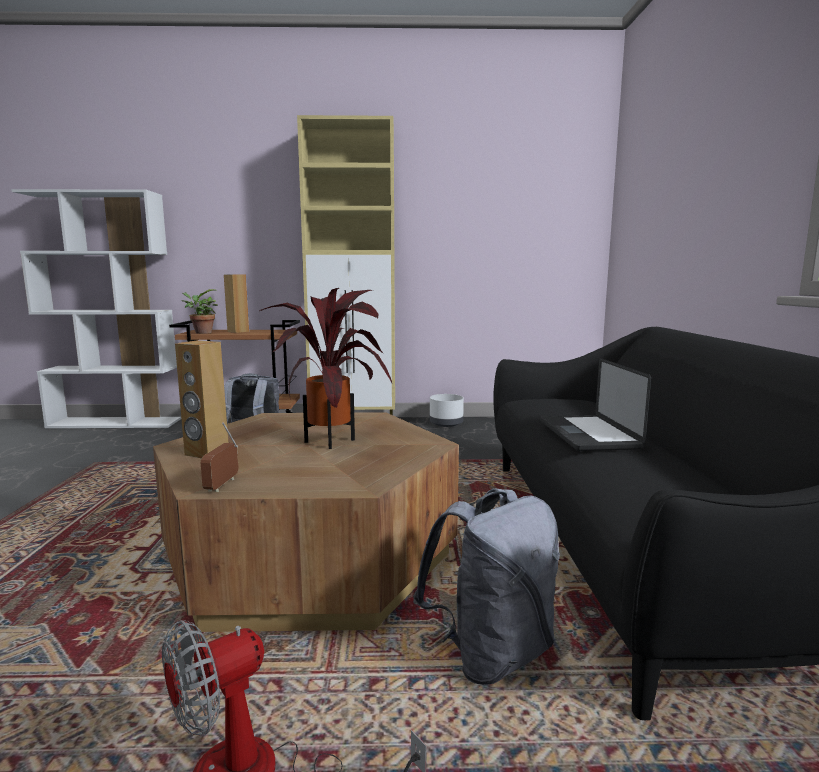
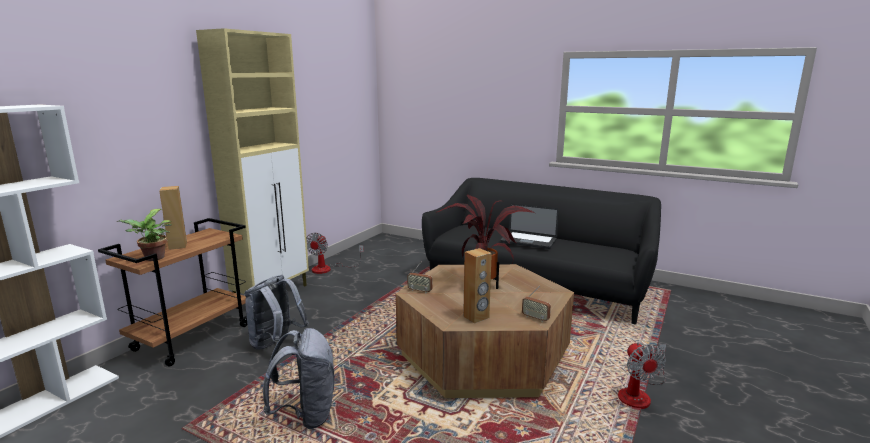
camera: 60 degrees left, 5 degrees up
grey backpack [413,488,560,685] -> grey backpack moved to [263,328,334,429]
white planter [430,394,464,427] -> fan [307,233,364,274]
none -> radio [407,261,432,293]

